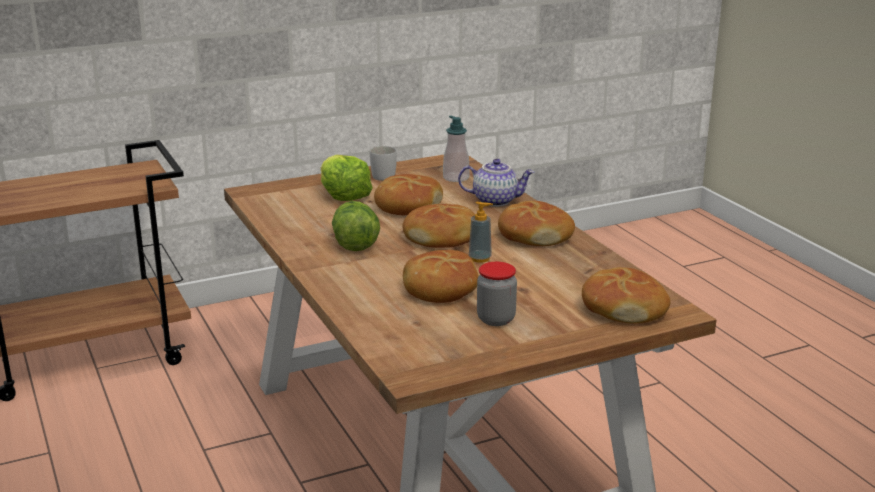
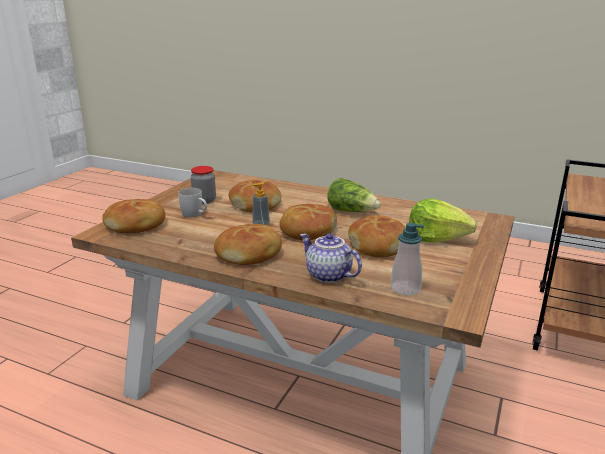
camera: 140 degrees right, 0 degrees up
white mug [370,146,397,181] -> white mug moved to [178,188,207,218]
teapot [458,159,535,207] -> teapot turned 75 degrees clockwise [300,233,362,283]

